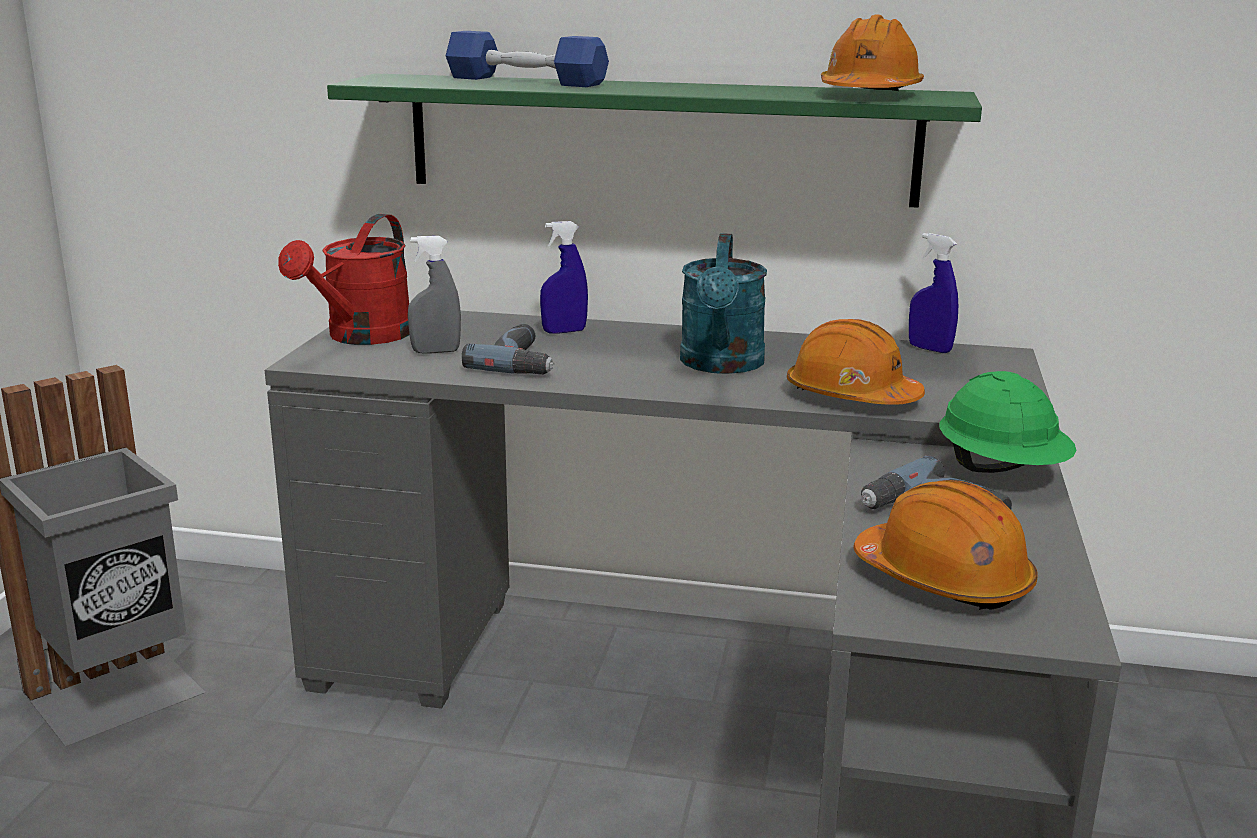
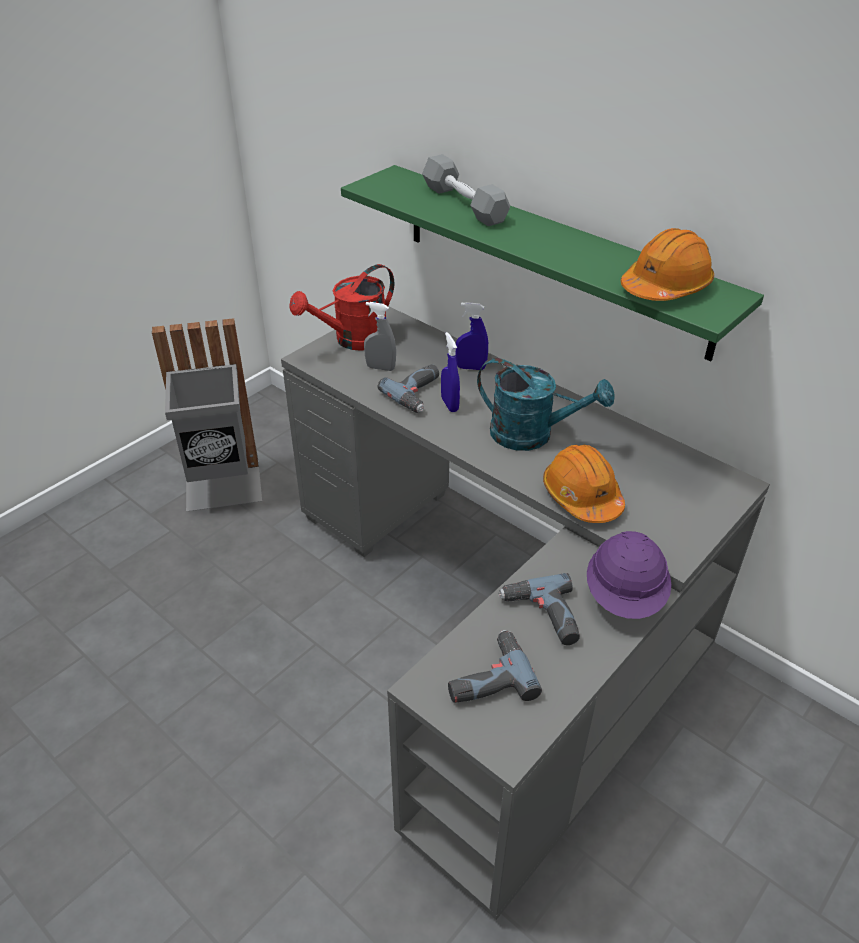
camera: 30 degrees right, 20 degrees up
blue dumbbell [446,31,609,87] -> grey dumbbell [422,154,510,226]
turquoise watering can [680,233,767,374] -> turquoise watering can turned 105 degrees counterclockwise [477,358,615,451]
orange hard hat [854,480,1038,610] -> power drill [448,630,542,703]
blue spray bottle [909,233,958,353] -> blue spray bottle moved to [441,332,460,412]
green hard hat [940,371,1077,473] -> purple hard hat [587,531,672,619]

